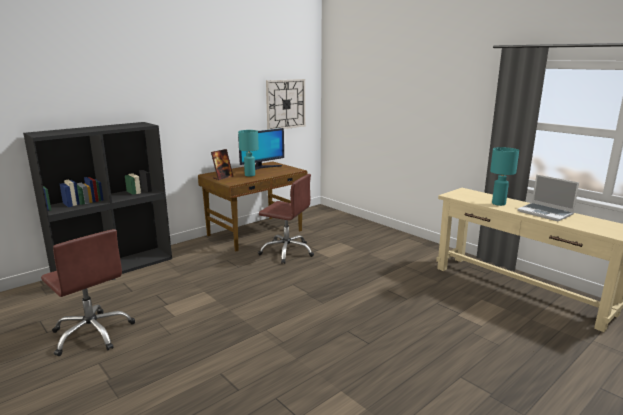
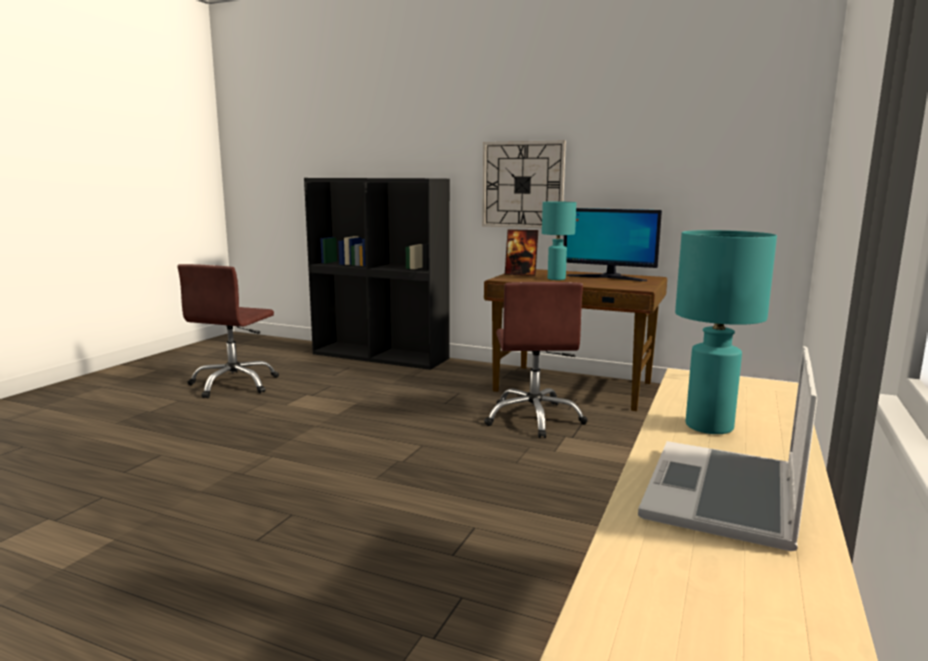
camera: 65 degrees right, 5 degrees down
wall clock [266,79,305,130] -> wall clock moved to [482,140,566,228]

